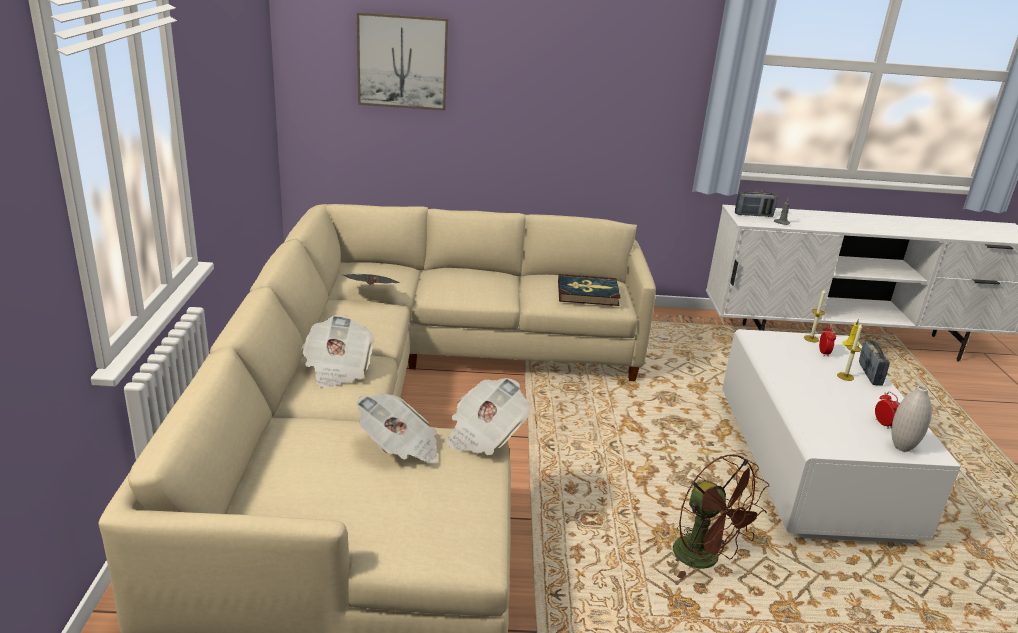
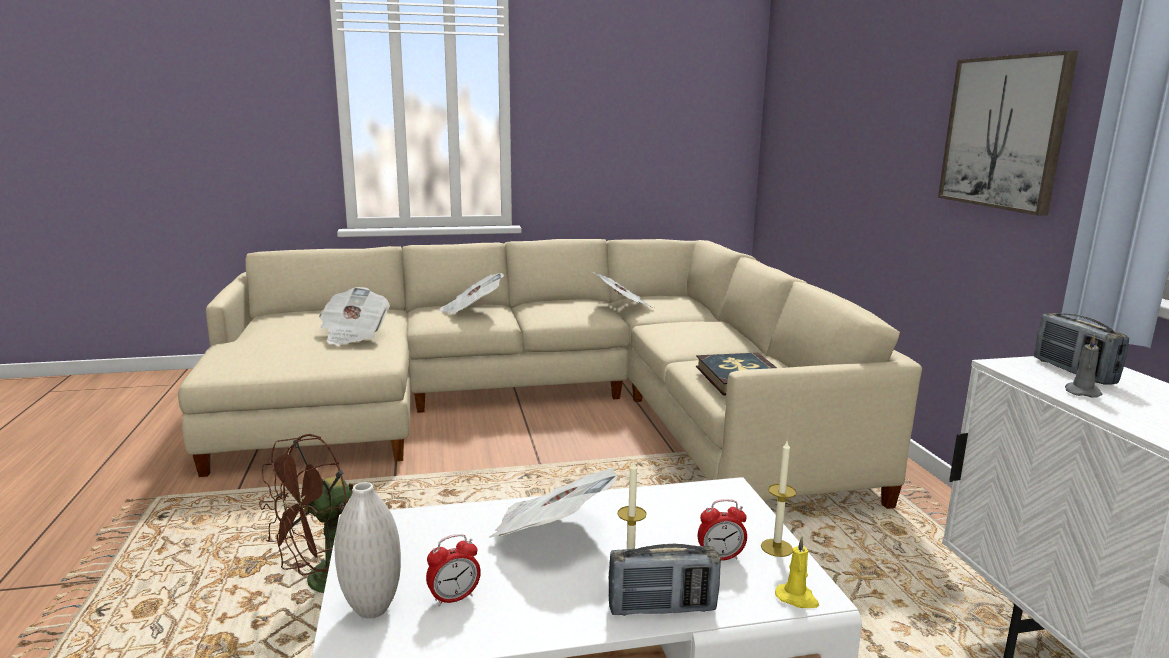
camera: 80 degrees right, 10 degrees down
picture [357,12,448,111] -> picture moved to [938,50,1078,215]
newspaper [446,378,530,455] -> newspaper moved to [489,467,618,538]

